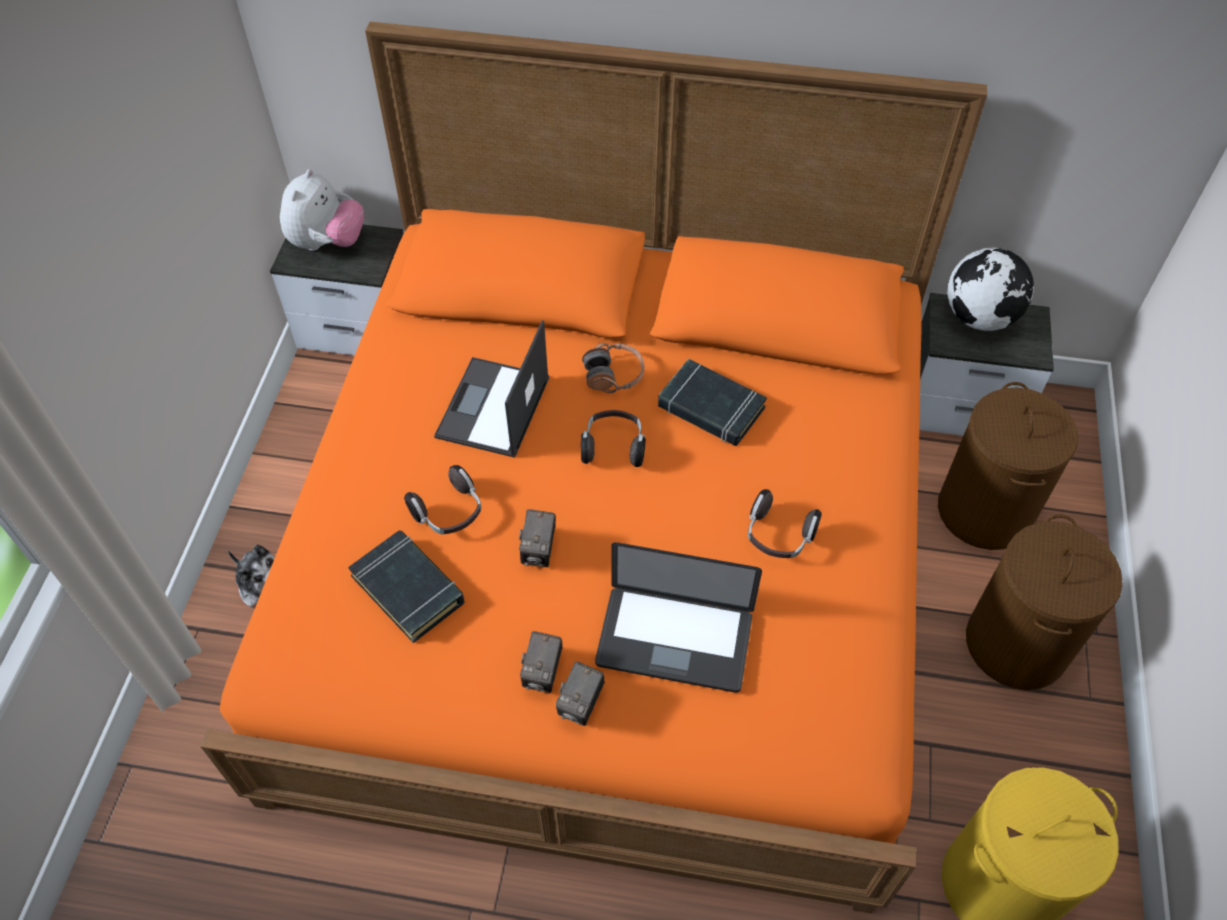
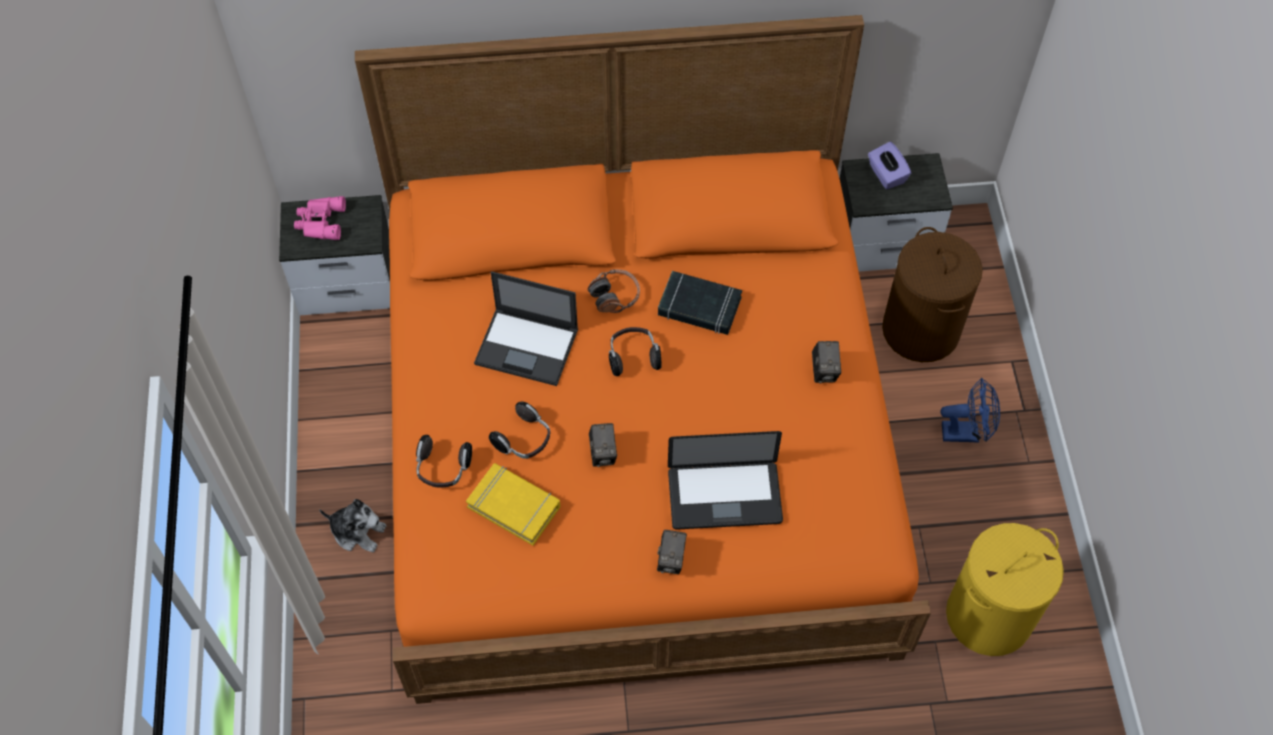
camera: 15 degrees left, 5 degrees up
plush toy [280,169,364,251] -> pink binoculars [294,196,346,240]
black book [348,530,464,643] -> yellow book [466,463,560,546]
laptop [434,320,549,458] -> laptop turned 75 degrees counterclockwise [474,271,578,386]
camera [520,631,562,693] -> camera moved to [812,341,841,383]
headphones [748,489,822,558] -> headphones moved to [416,435,472,487]
globe [947,248,1034,331] -> purple tissue box [868,142,911,189]
brown laundry basket [966,514,1123,690] -> blue fan [941,378,1000,443]

